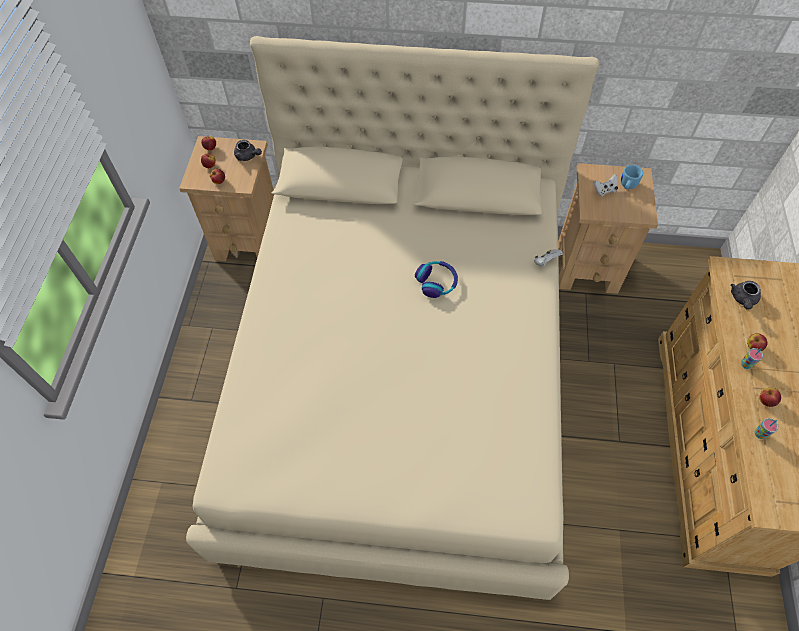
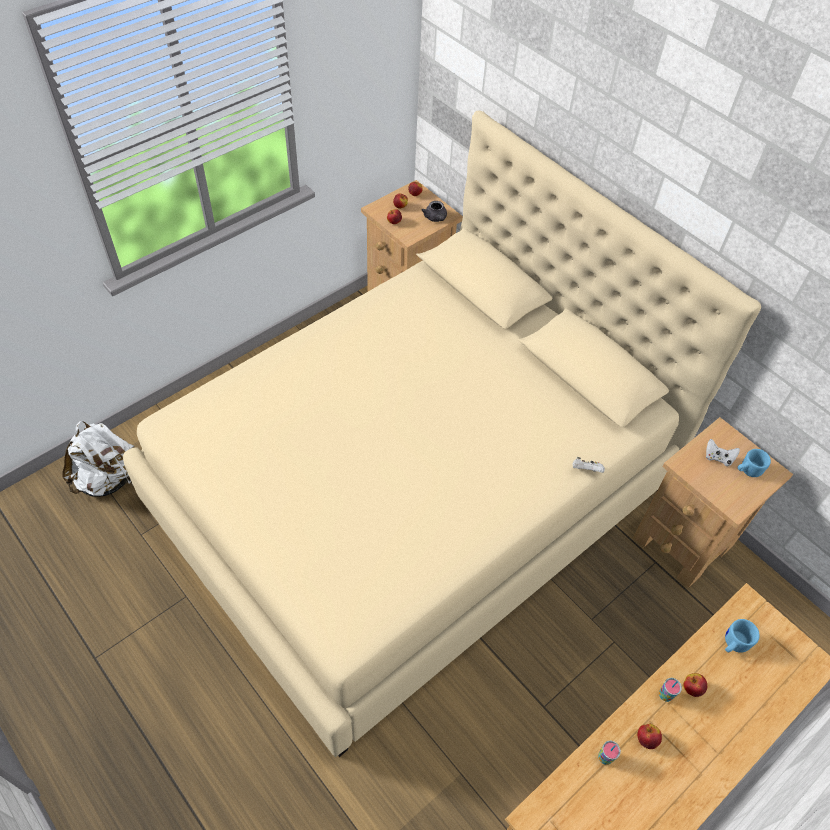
camera: 40 degrees right, 5 degrees down
headphones [415,261,458,298] -> none
grey teapot [731,281,761,310] -> blue mug [725,619,760,653]
none -> white backpack [62,420,135,497]

